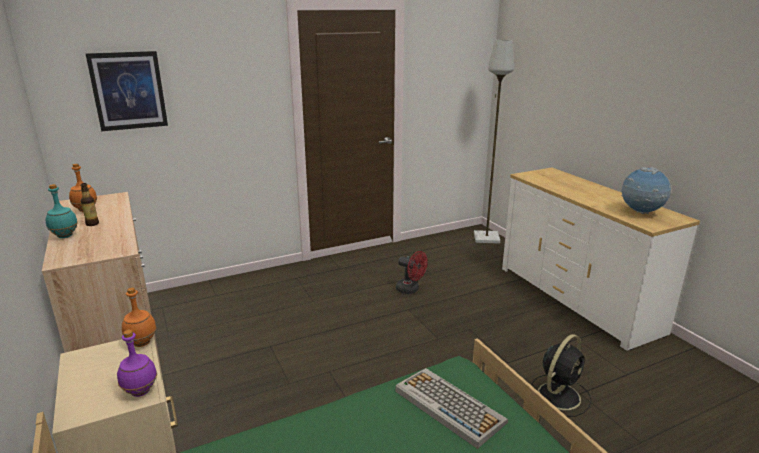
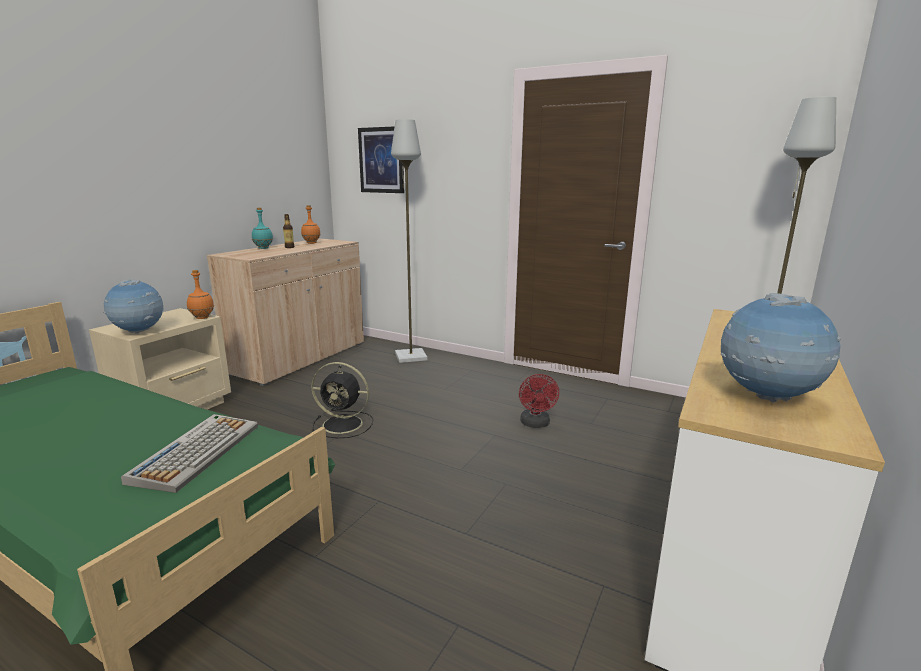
camera: 55 degrees right, 5 degrees down
purple bottle [117,330,157,397] -> globe [103,279,164,334]
black fan [531,334,592,417] -> black fan moved to [311,362,373,438]
none -> grey floor lamp [391,119,428,363]

